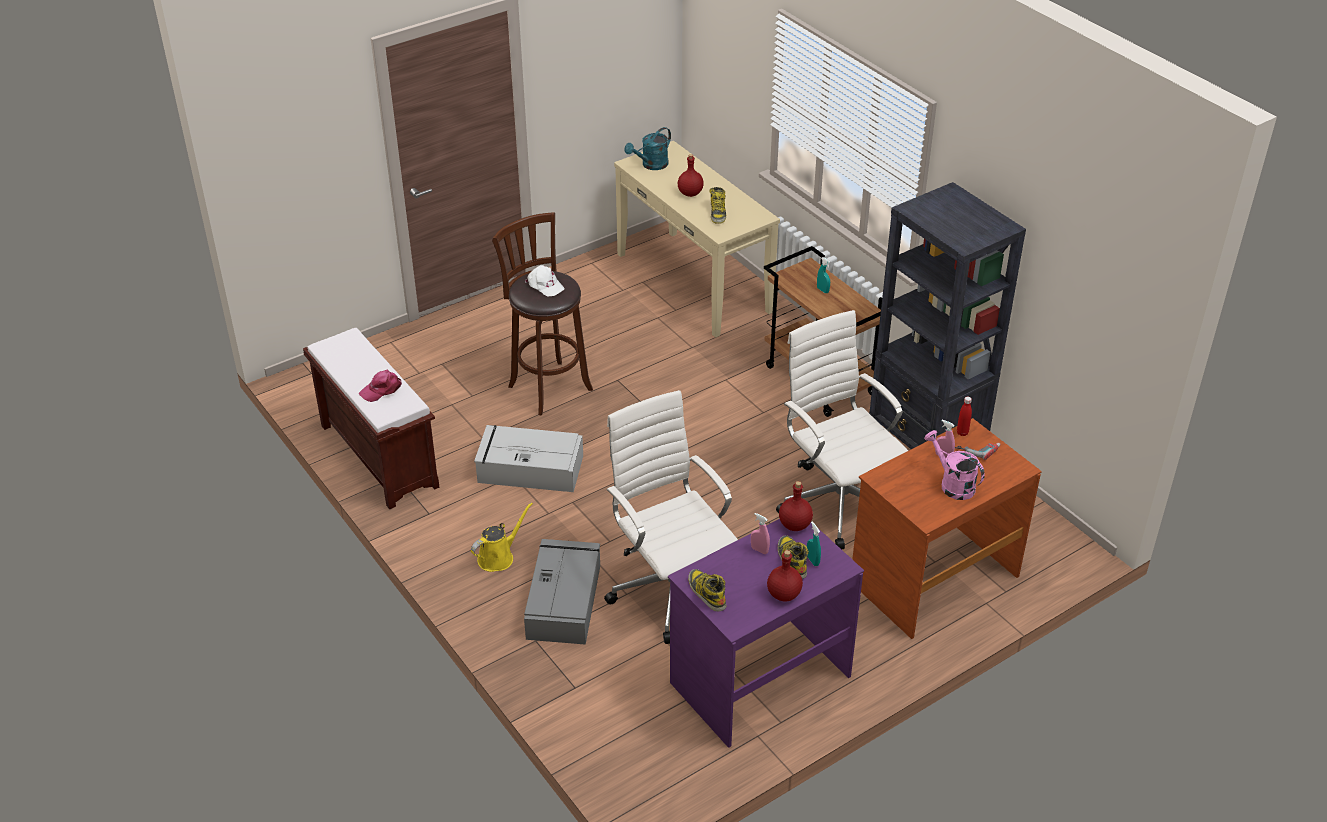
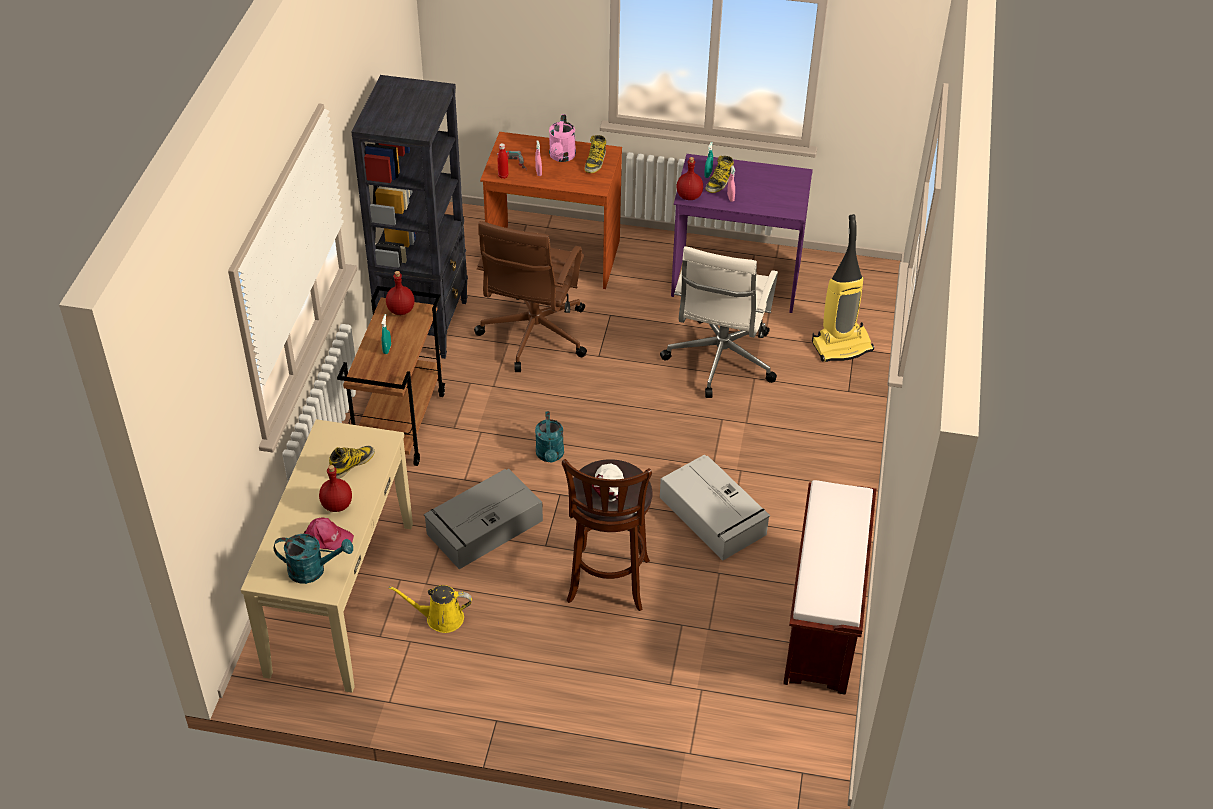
camera: 135 degrees left, 5 degrees up
pink cap [359,370,402,402] -> pink cap moved to [304,517,354,551]
yellow watering can [471,502,533,572] -> yellow watering can moved to [389,585,472,633]
grey storage box [524,539,600,645] -> grey storage box moved to [424,469,543,569]
boot [688,569,726,611] -> boot moved to [585,135,606,173]
red bottle [767,550,803,602] -> red bottle moved to [386,271,415,315]
white office chair [776,310,908,550] -> brown office chair [474,221,587,372]
none -> turquoise watering can [535,411,564,463]
none -> vacuum cleaner [812,214,874,362]

